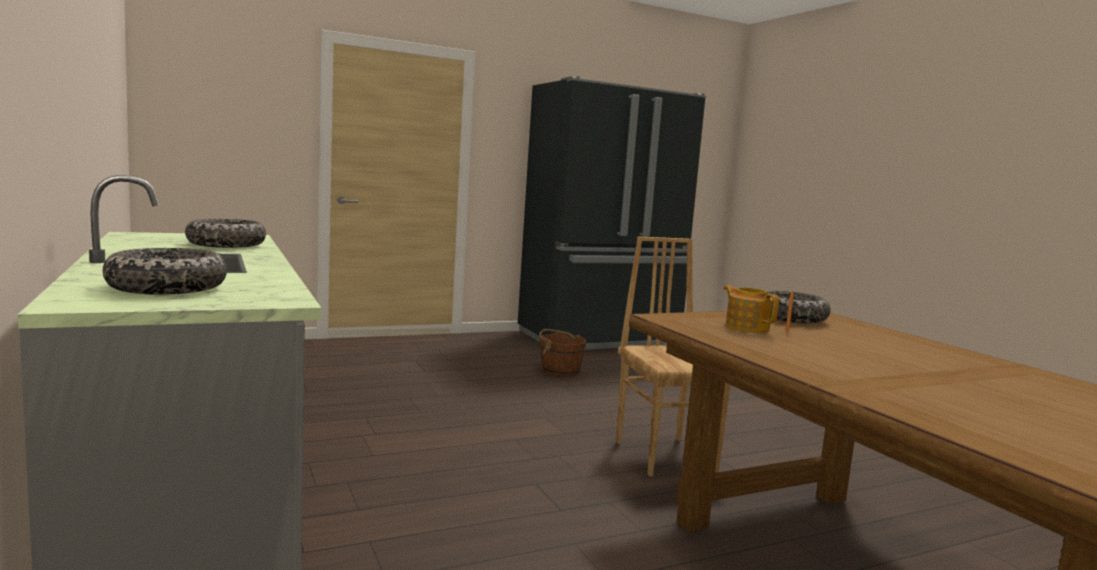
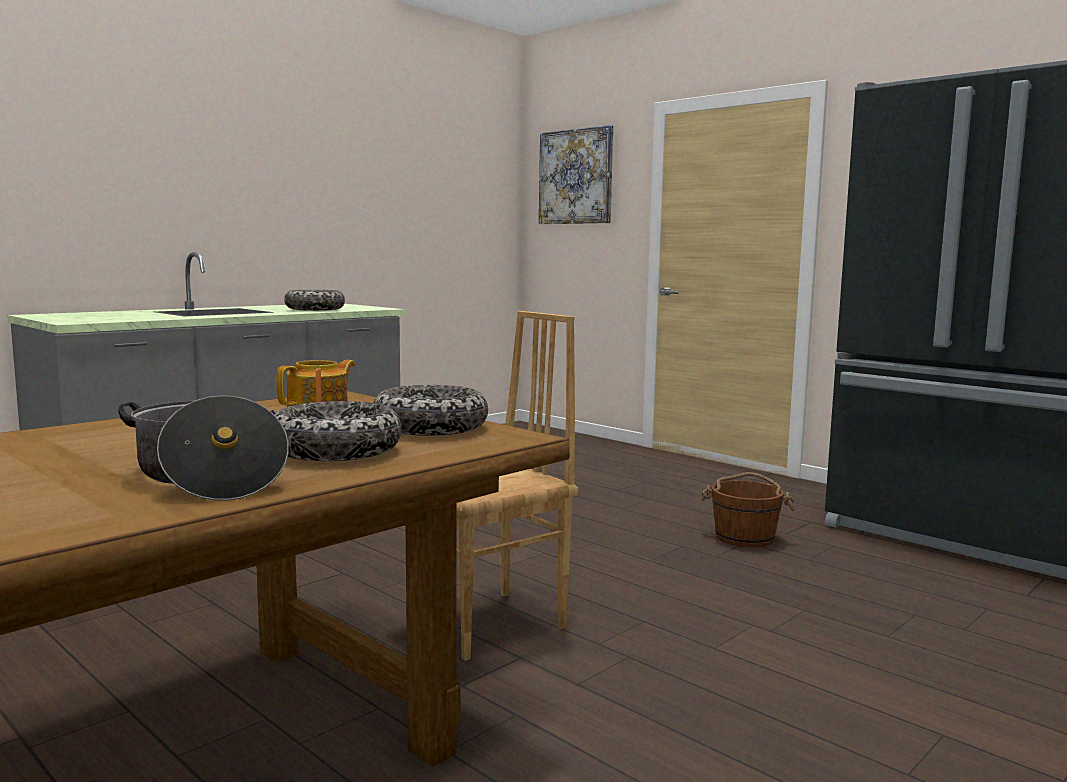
camera: 70 degrees right, 0 degrees up
bowl [103,248,227,295] -> bowl moved to [275,401,402,461]
none -> cooking pot [118,395,289,501]
none -> picture [539,125,613,224]

